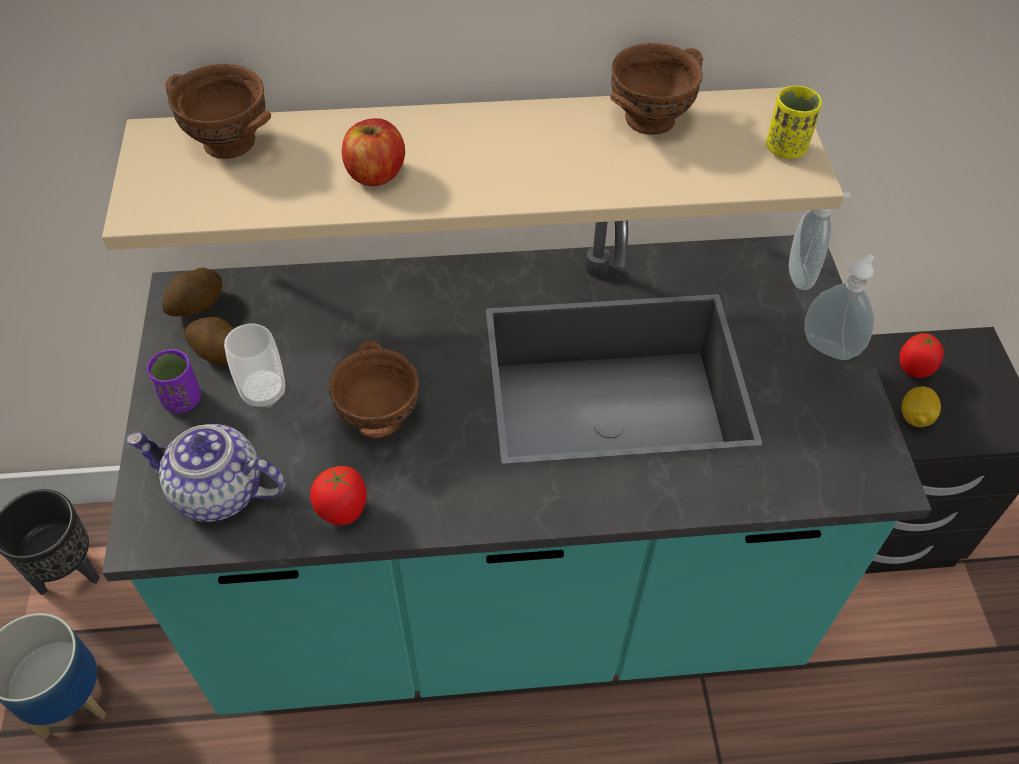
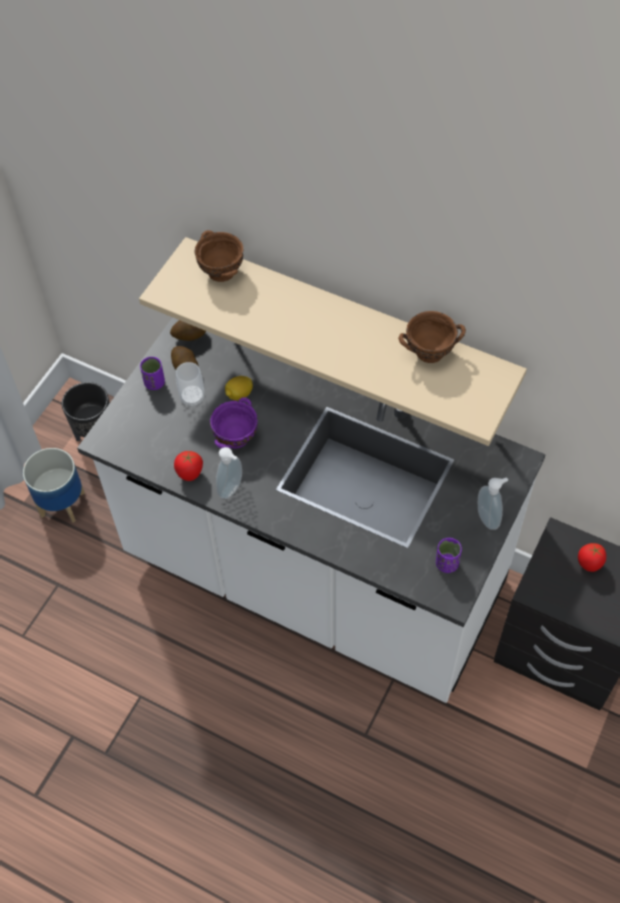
camera: 35 degrees right, 5 degrees up
turquoise counter [102,221,932,715] -> white counter [77,317,546,703]
teapot [126,424,285,522] -> none
brown bowl [329,341,419,438] -> purple bowl [210,397,258,449]
apple [342,118,405,186] -> none
yellow cup [766,86,822,159] -> none
soap dispenser [789,192,851,290] -> soap dispenser moved to [216,447,242,499]
lemon [901,386,941,427] -> lemon moved to [225,376,253,400]
none -> purple cup [436,538,462,573]

